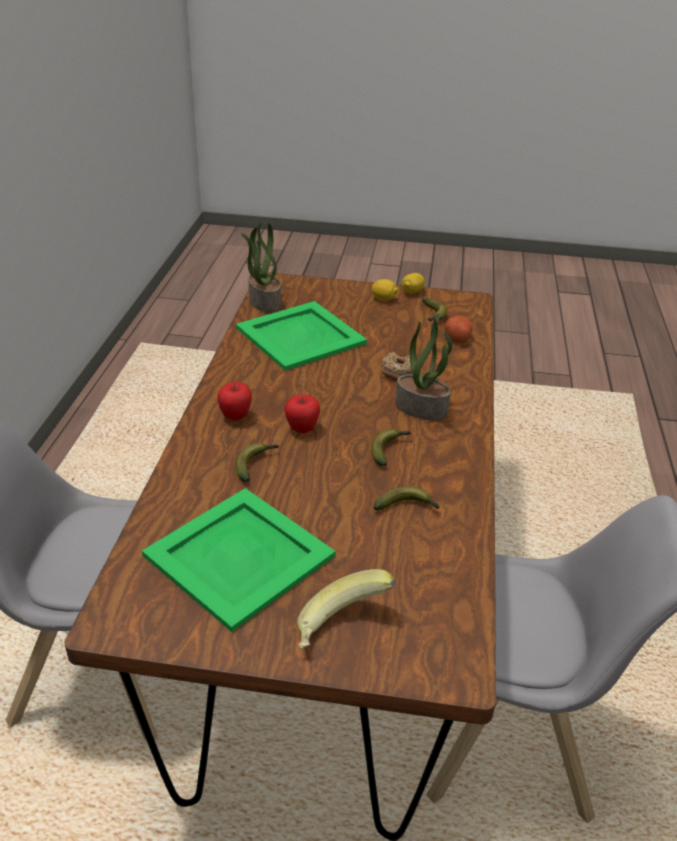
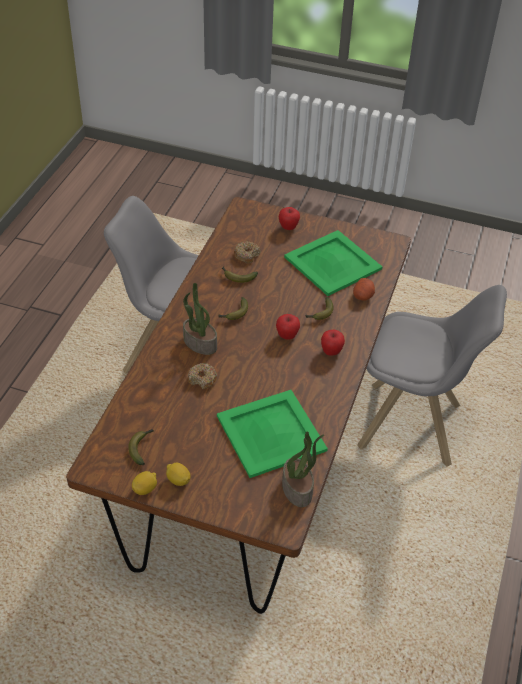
camera: 170 degrees left, 10 degrees up
banana [297,569,395,649] -> apple [279,207,300,230]
potato [444,315,472,343] -> potato moved to [353,278,375,301]
none -> donut [234,241,261,263]

